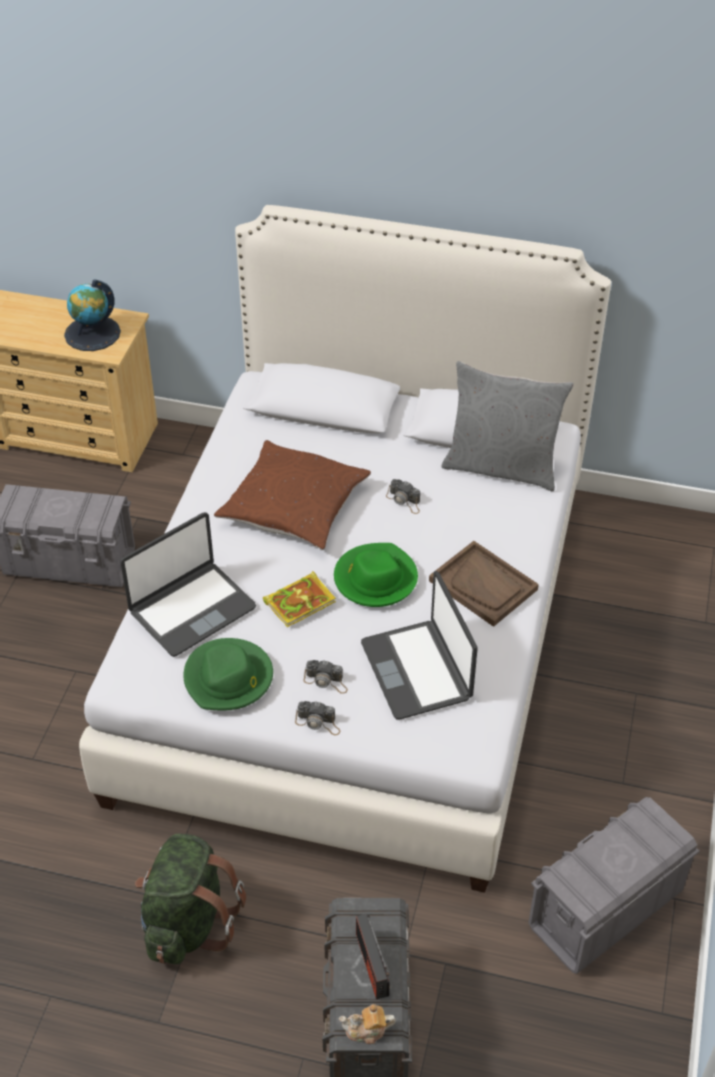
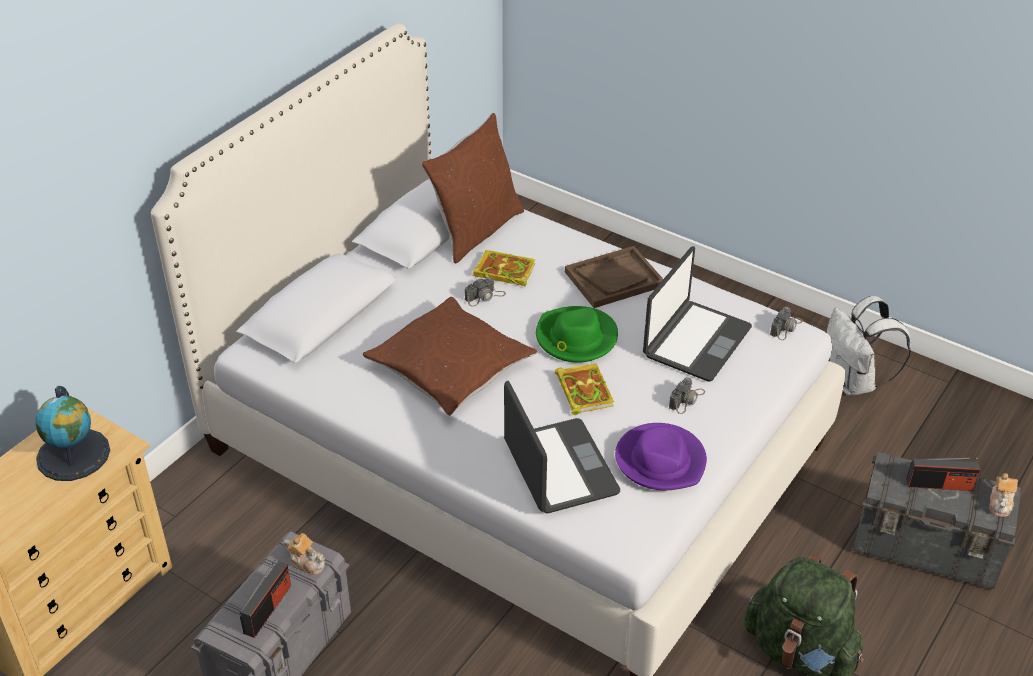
camera: 70 degrees left, 5 degrees down
green hat [184,638,273,710] -> purple hat [615,423,707,491]
camera [295,701,340,735] -> camera moved to [770,307,803,340]
laptop [361,571,477,720] -> laptop turned 60 degrees counterclockwise [643,246,752,382]
grey pillow [441,361,574,492] -> brown pillow [421,113,524,263]
grey storage box [529,797,699,974] -> white backpack [827,296,911,396]
none -> radio [240,558,291,638]
none -> teapot [284,533,325,575]
none -> book [473,250,535,287]

